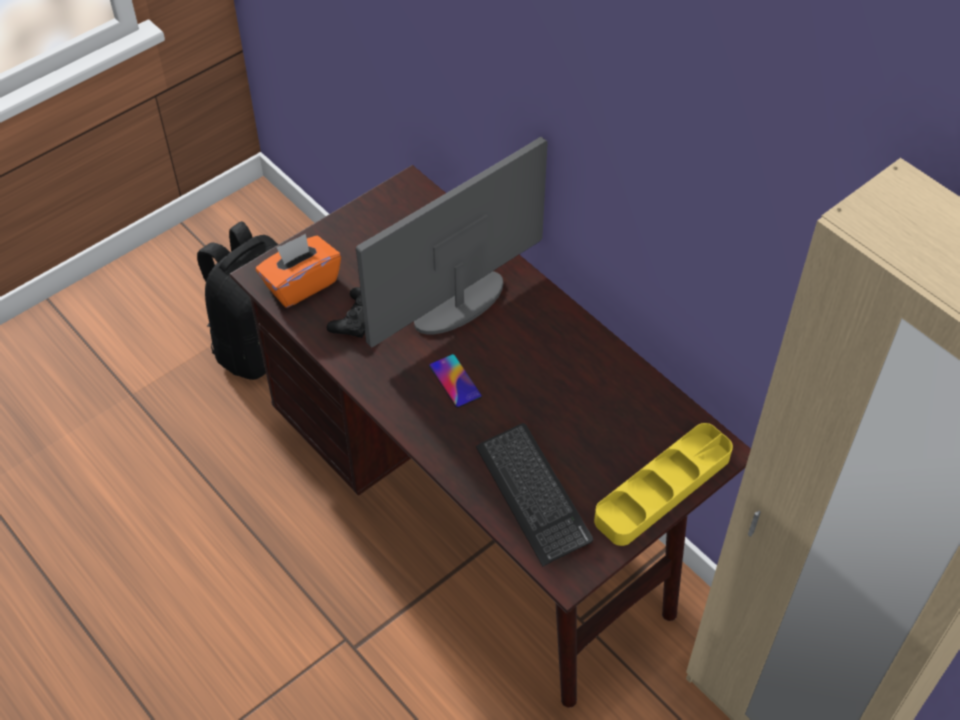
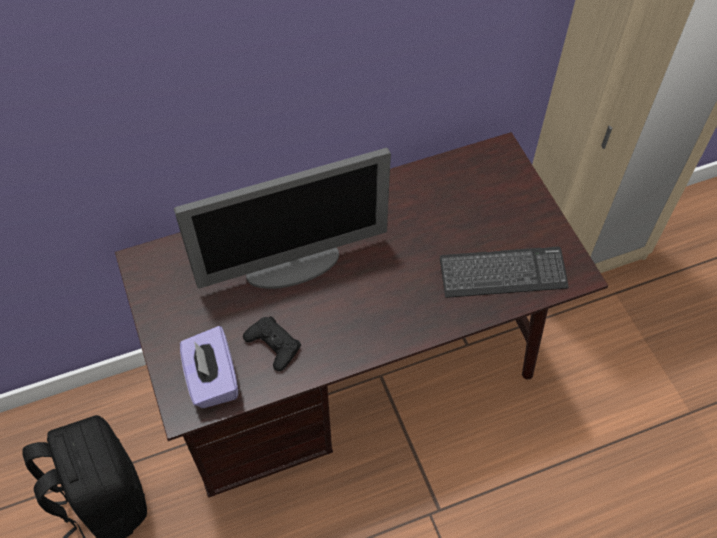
camera: 70 degrees left, 5 degrees up
orange tissue box [256,234,341,308] -> purple tissue box [180,326,238,408]
monitor [356,137,548,348] -> monitor turned 90 degrees counterclockwise [174,148,391,289]
phone [429,354,482,408] -> none
yellow tray [594,423,733,546] -> none

